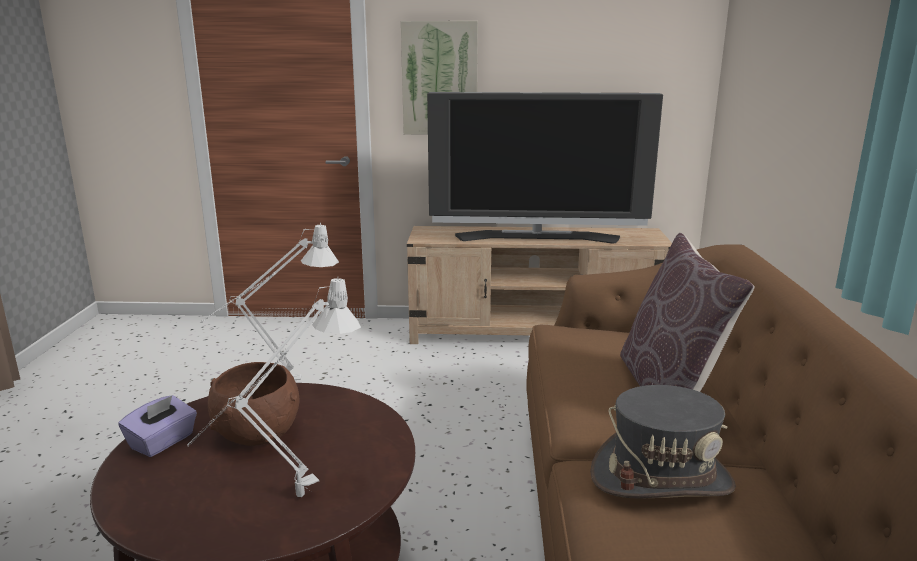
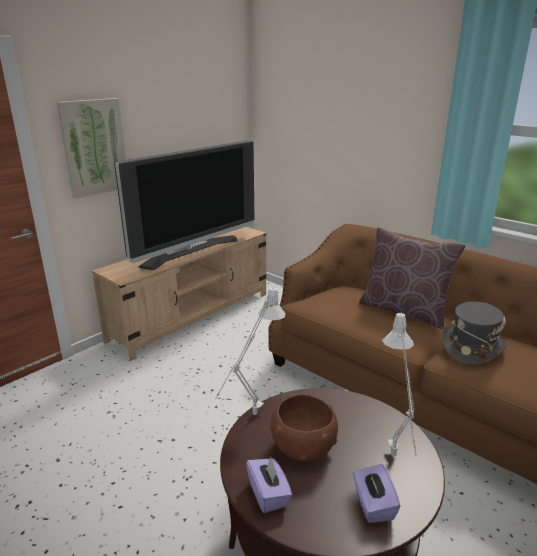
camera: 50 degrees left, 5 degrees up
none -> purple tissue box [353,464,400,523]

